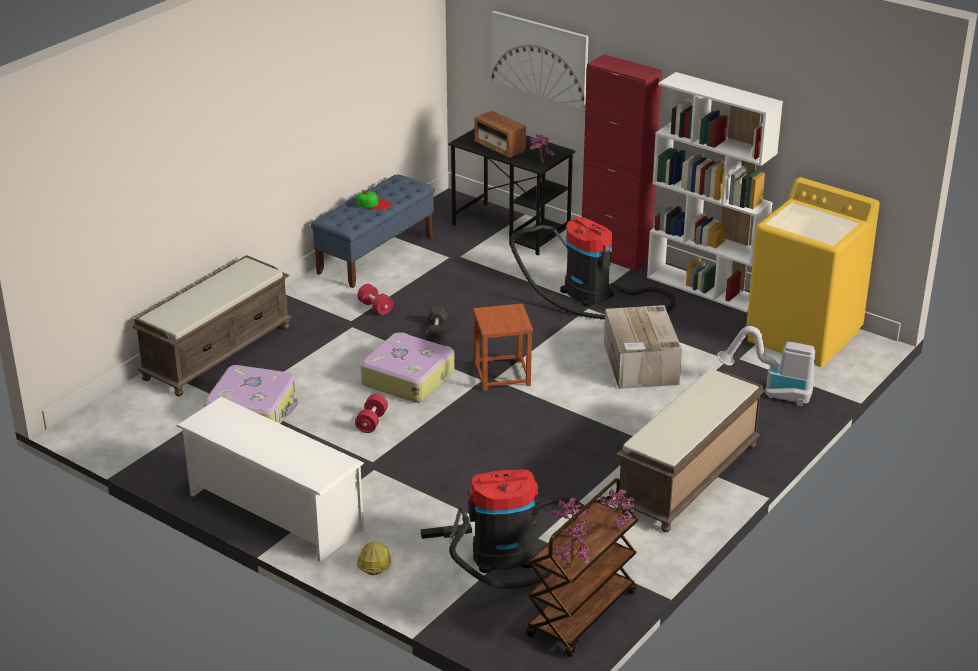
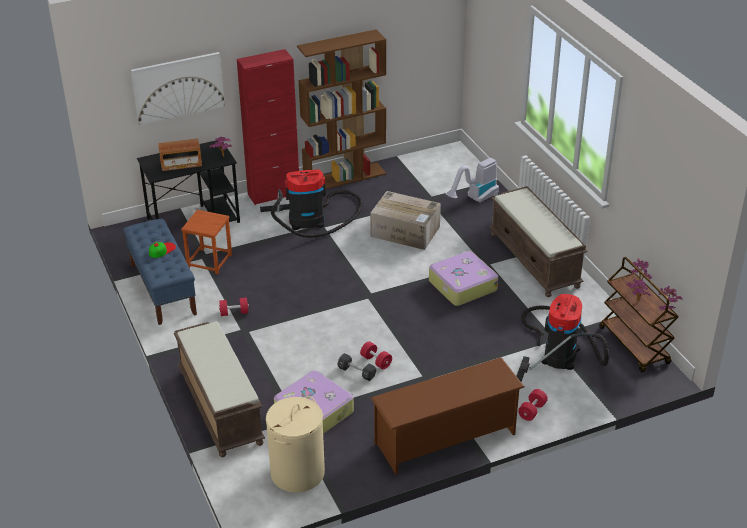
camera: 60 degrees left, 5 degrees up
white shoe rack [176,397,364,562] -> brown shoe rack [371,357,525,474]
hard hat [357,542,391,575] -> red dumbbell [518,389,548,421]
suitcase [360,332,455,403] -> suitcase moved to [429,251,498,306]
black dumbbell [425,307,448,344] -> black dumbbell moved to [338,353,376,381]
brown stool [473,303,533,391] -> brown stool moved to [181,210,232,274]
white bookcase [647,72,783,313] -> brown bookcase [297,29,386,189]
yellow washing machine [746,177,880,367] -> none
none -> beige laundry basket [266,396,325,492]

